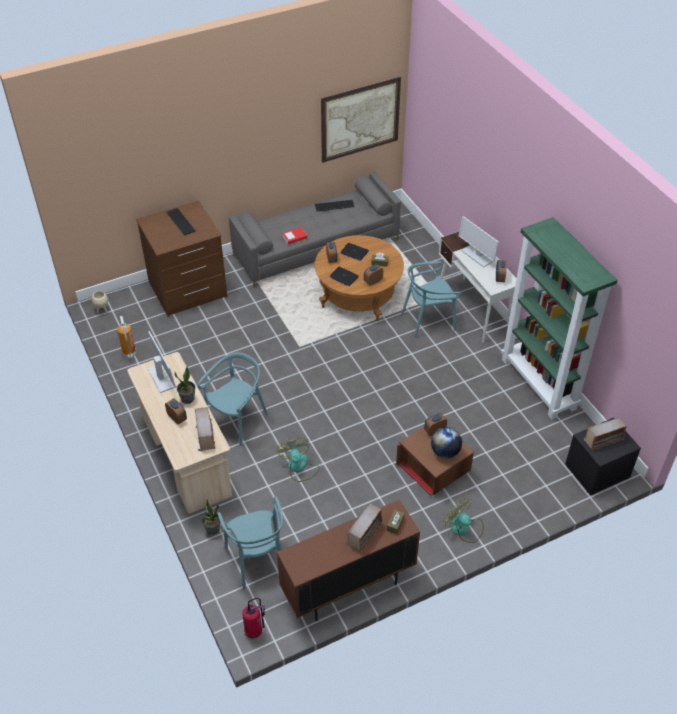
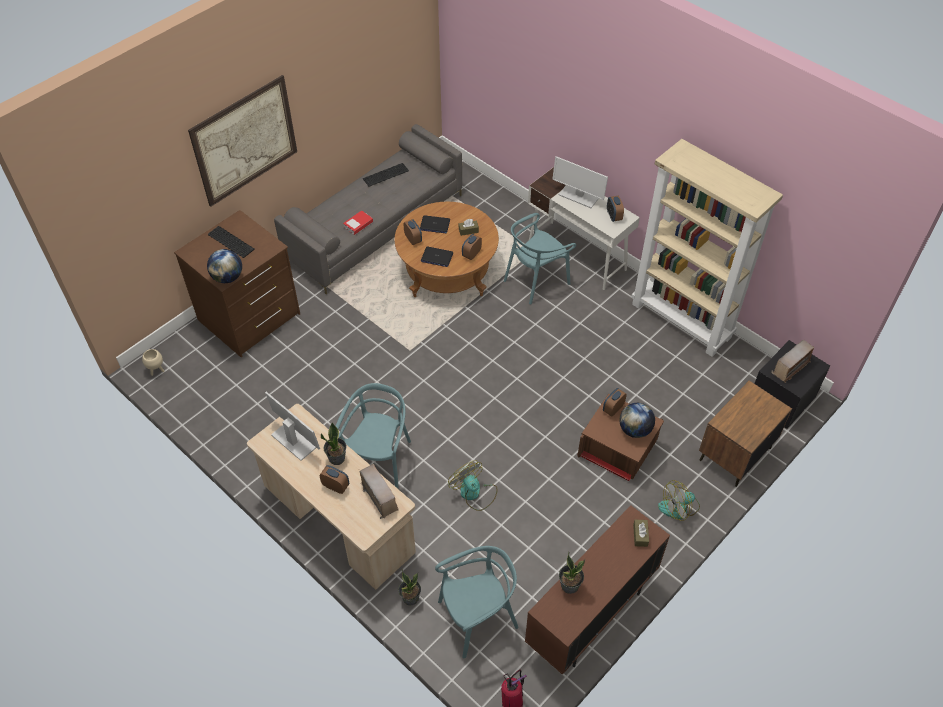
camera: 20 degrees left, 5 degrees up
fire extinguisher [117,316,136,359] -> none
turquoise chair [217,497,283,590] -> turquoise chair turned 75 degrees counterclockwise [435,546,519,658]
picture [321,77,401,163] -> picture moved to [188,75,297,207]
radio [346,503,383,552] -> none
fan [443,498,484,543] -> fan turned 45 degrees counterclockwise [658,480,700,521]
green bookcase [501,217,617,420] -> beige bookcase [631,139,783,357]
none -> globe [207,249,242,283]
none -> potted plant [559,552,586,594]
none -> brown nightstand [699,381,792,487]

